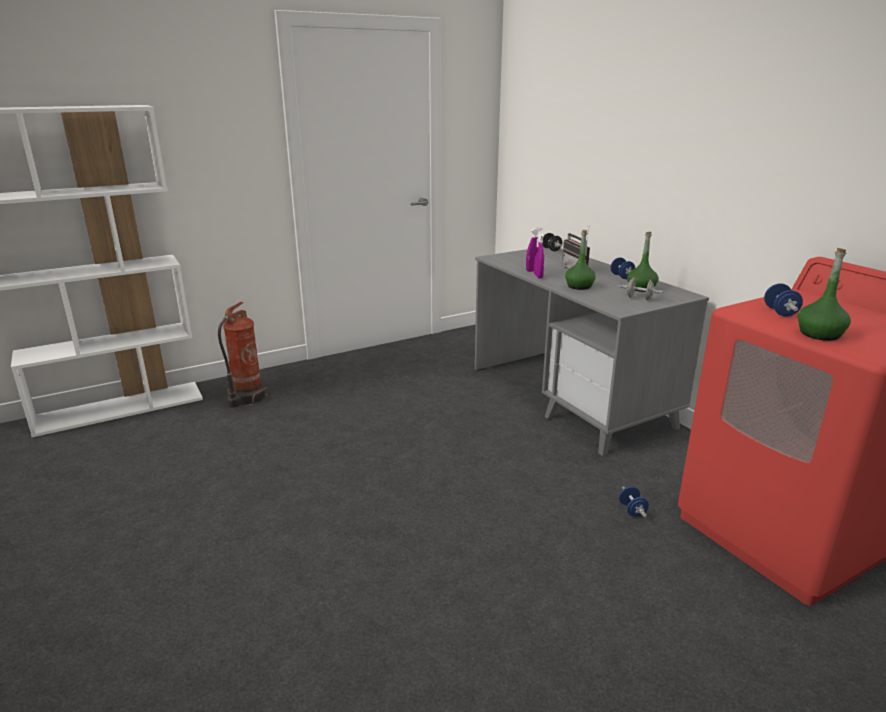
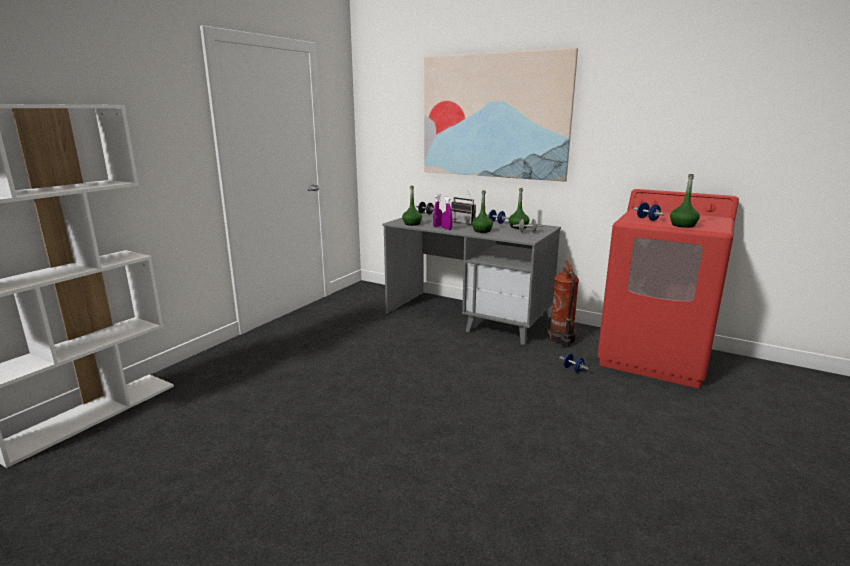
camera: 30 degrees left, 5 degrees down
fire extinguisher [218,302,270,408] -> fire extinguisher moved to [545,260,579,348]
none -> green bottle [402,185,422,226]
none -> picture [424,48,578,182]

